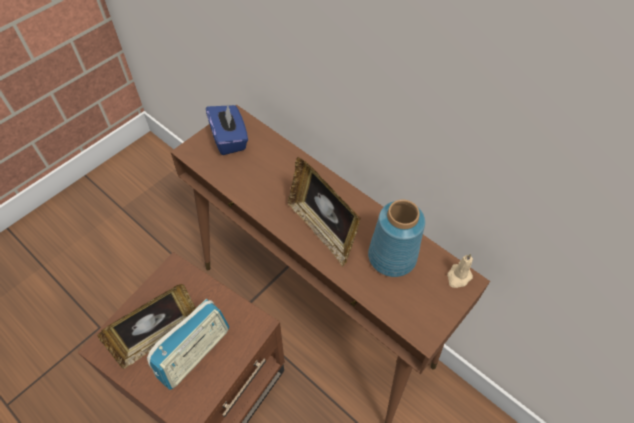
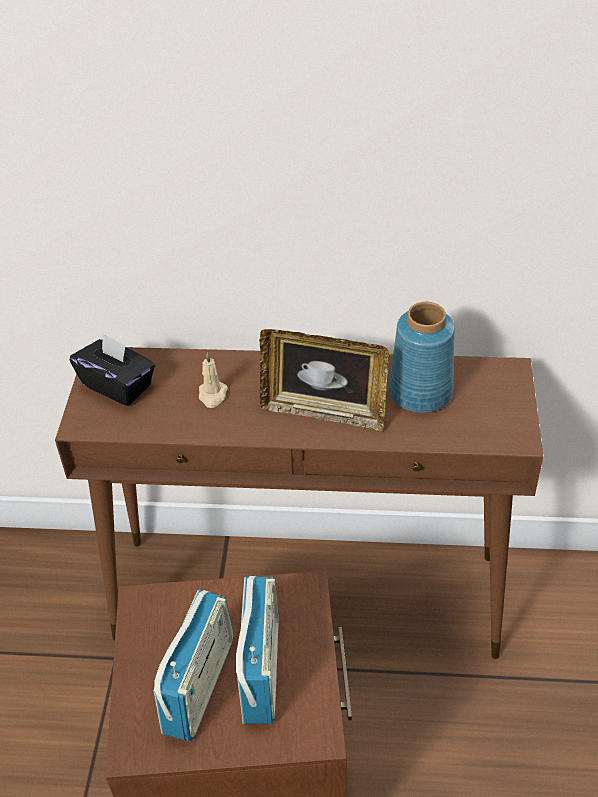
camera: 35 degrees left, 10 degrees down
picture frame [97,284,196,369] -> radio [154,590,233,742]
blue tissue box [206,105,248,155] -> black tissue box [70,333,155,406]
beige candle [447,254,473,288] -> beige candle moved to [199,352,228,408]

